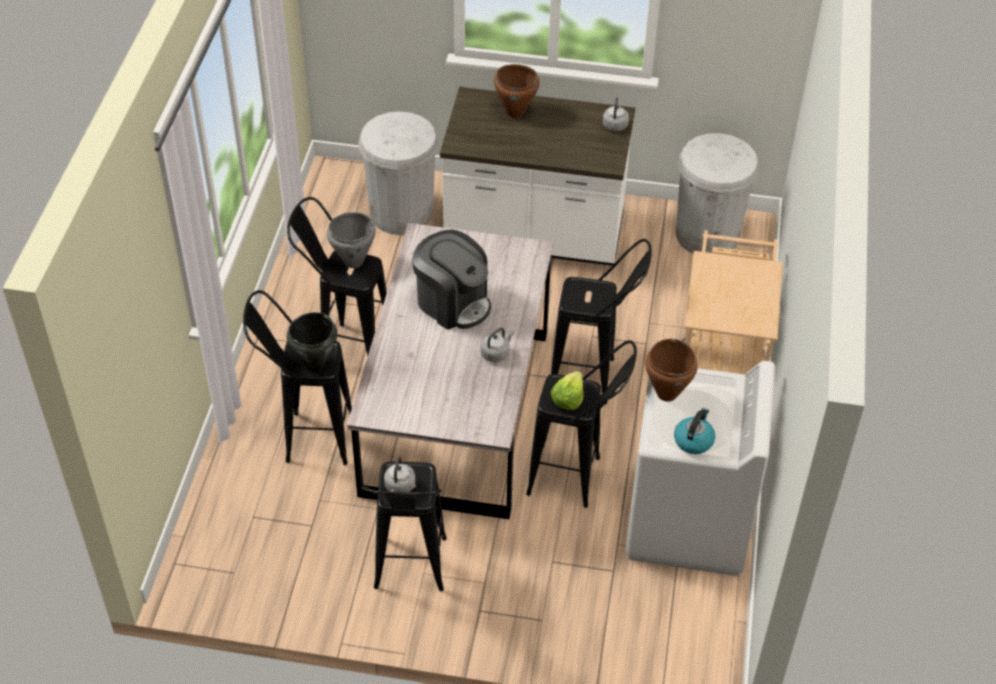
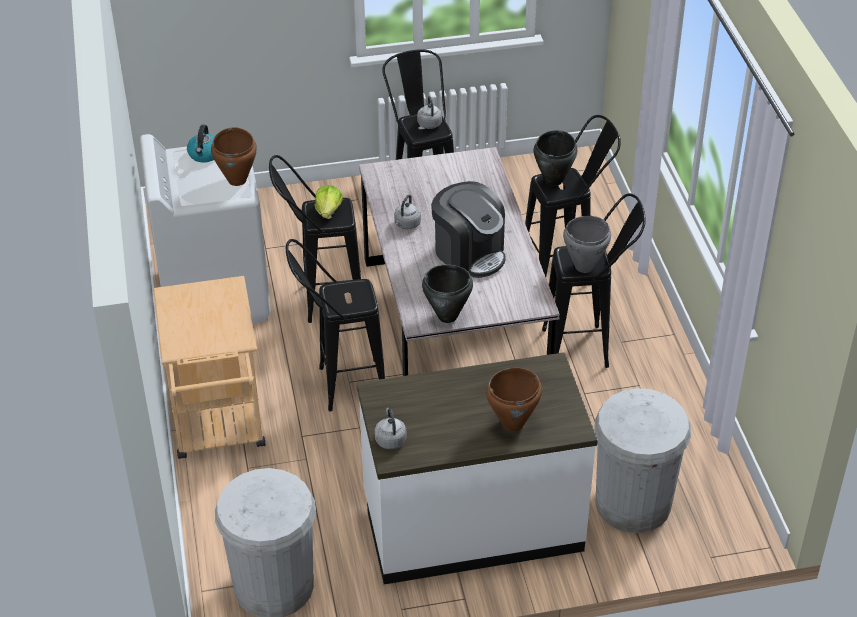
camera: 160 degrees right, 5 degrees down
coffee machine [412,230,491,330] -> coffee machine turned 150 degrees counterclockwise [431,181,506,278]
none -> black cooking pot [422,265,473,323]

